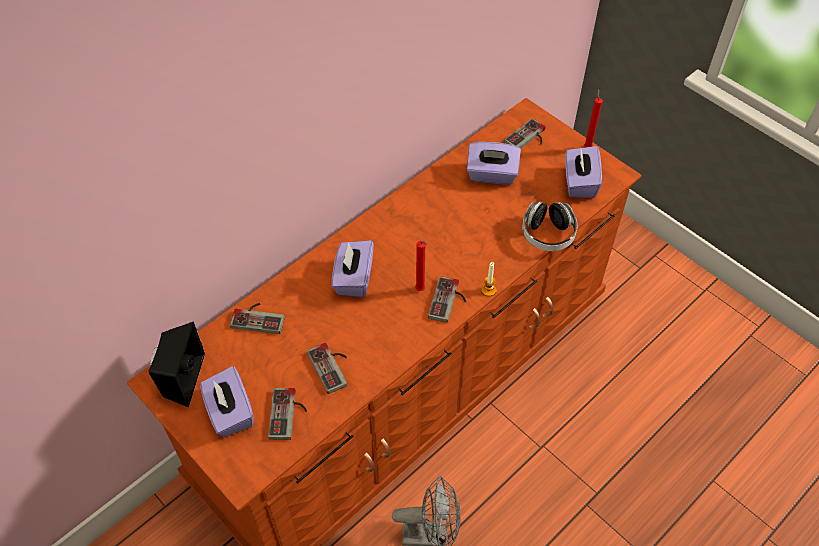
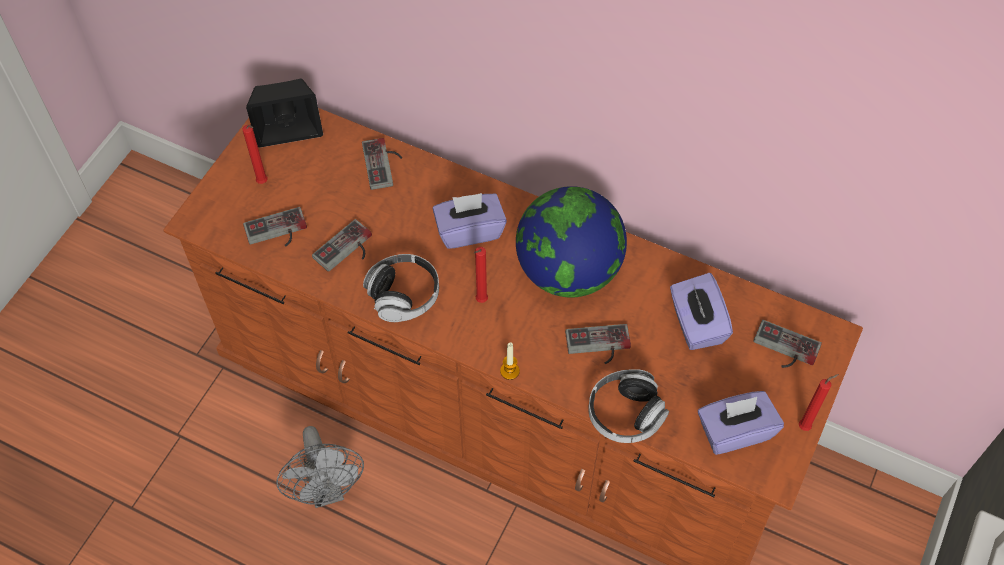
camera: 70 degrees right, 5 degrees up
purple tissue box [200,366,254,437] -> red candle [242,125,268,184]
game controller [428,276,466,323] -> game controller moved to [565,324,631,364]
none -> headphones [363,254,439,322]
none -> globe [516,186,627,298]

